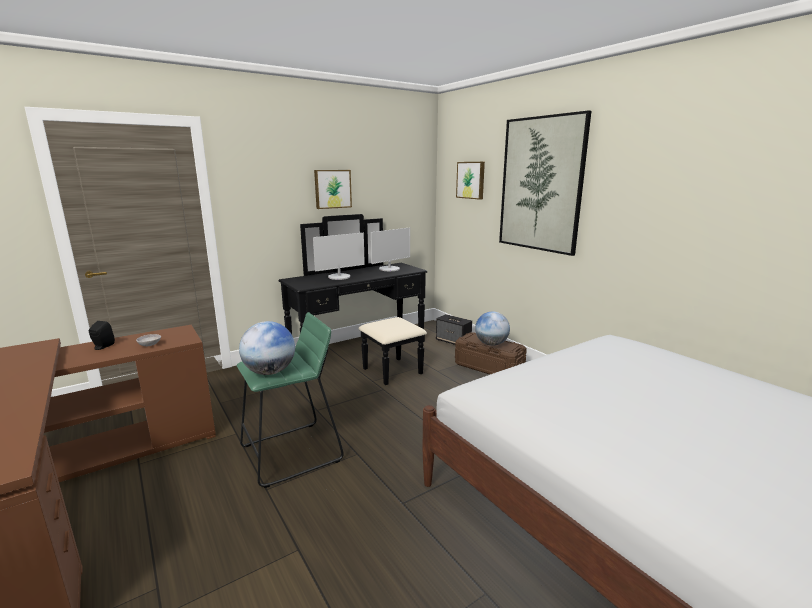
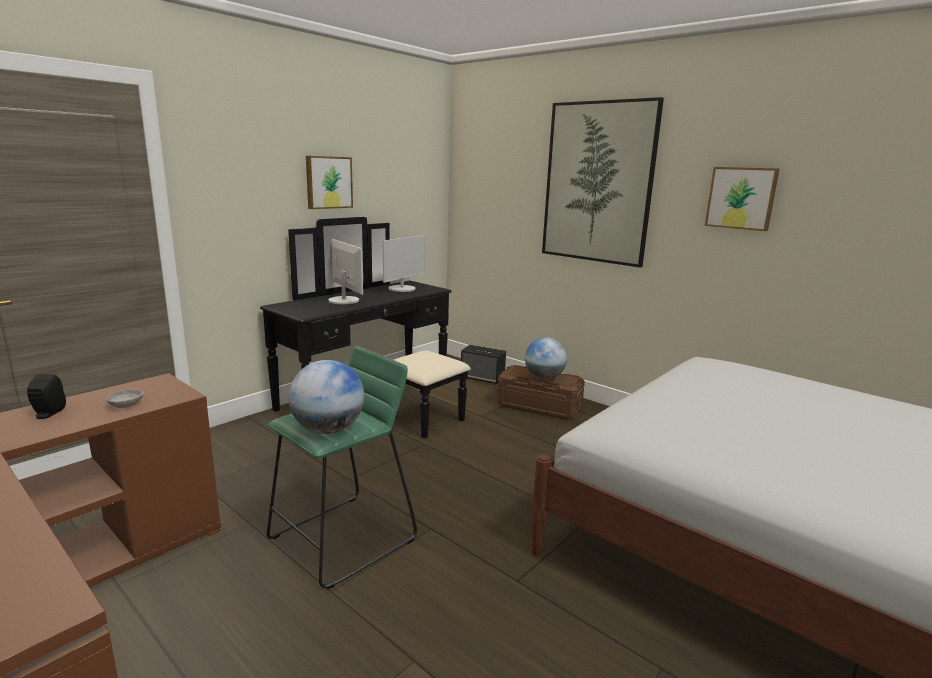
camera: 15 degrees left, 0 degrees up
monitor [313,233,365,280] -> monitor turned 75 degrees counterclockwise [329,239,363,304]
picture [456,162,485,200] -> picture moved to [705,167,779,231]

